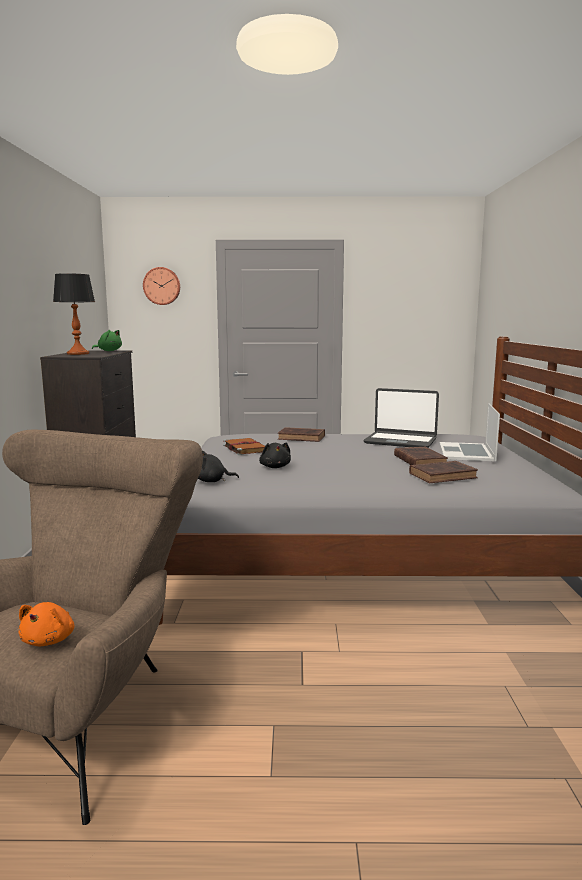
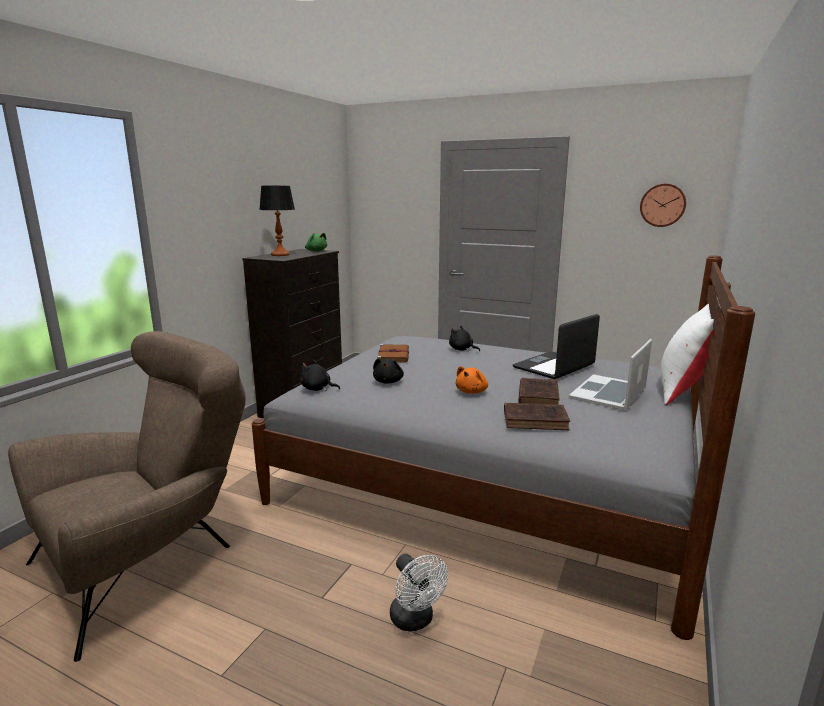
camera: 25 degrees right, 5 degrees up
orange plush toy [19,602,74,646] -> orange plush toy moved to [455,366,488,394]
wall clock [143,267,180,305] -> wall clock moved to [640,184,686,227]
brown book [278,427,325,442] -> black plush toy [449,326,480,351]
laptop [363,388,439,448] -> laptop turned 90 degrees clockwise [513,314,600,379]
none -> white fan [390,554,448,631]
none -> white pillow [661,303,715,405]

